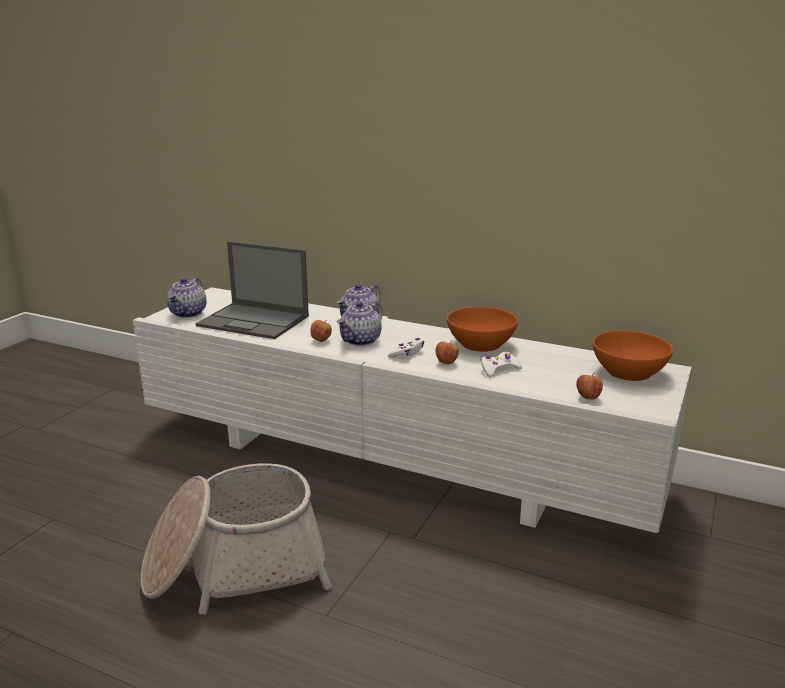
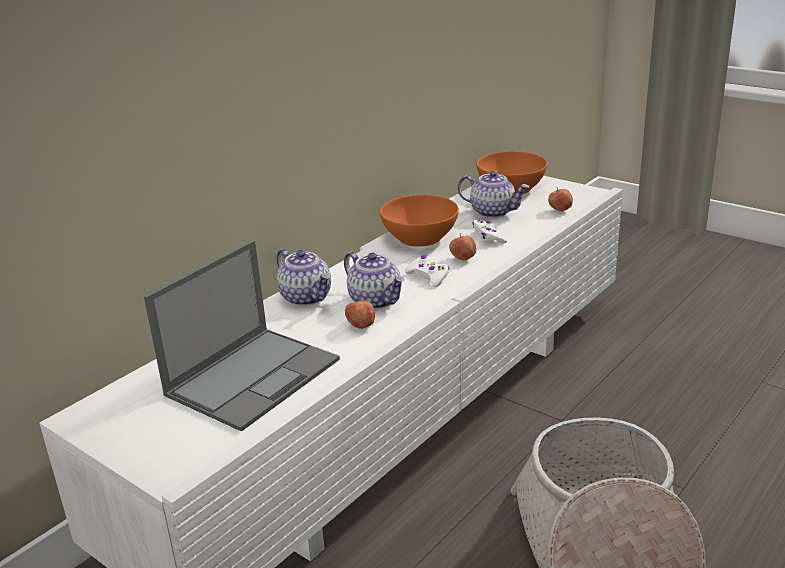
camera: 75 degrees left, 5 degrees up
teapot [167,277,206,318] -> teapot moved to [458,171,529,218]

